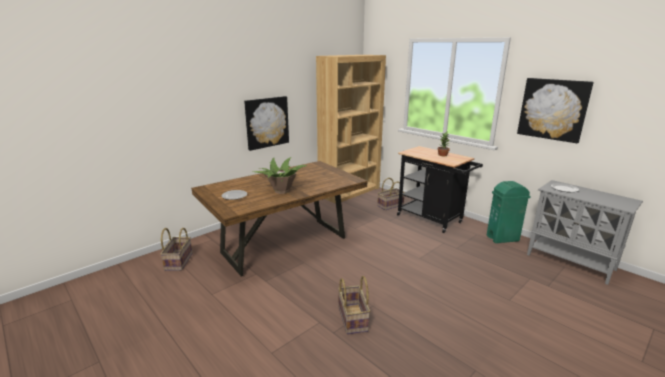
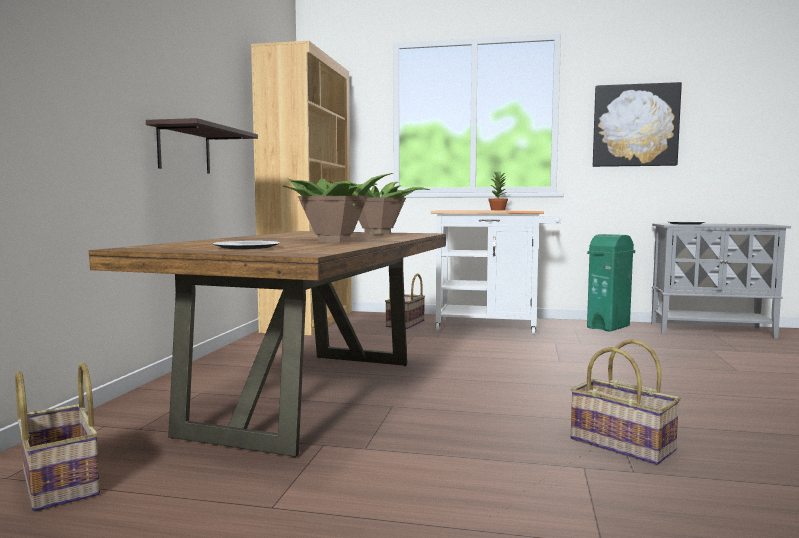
camera: 35 degrees left, 15 degrees down
picture [244,96,289,151] -> shelf [146,118,258,174]
black cart [397,146,483,233] -> white cart [431,210,562,335]
none -> potted plant [331,181,430,235]

